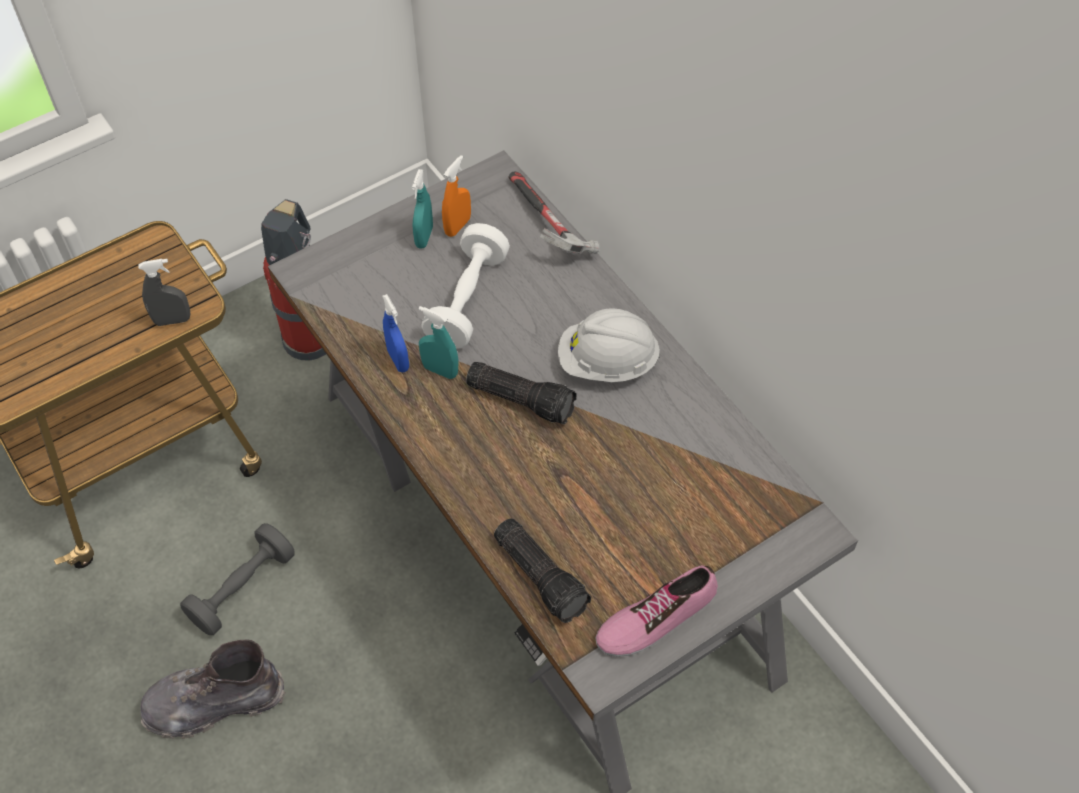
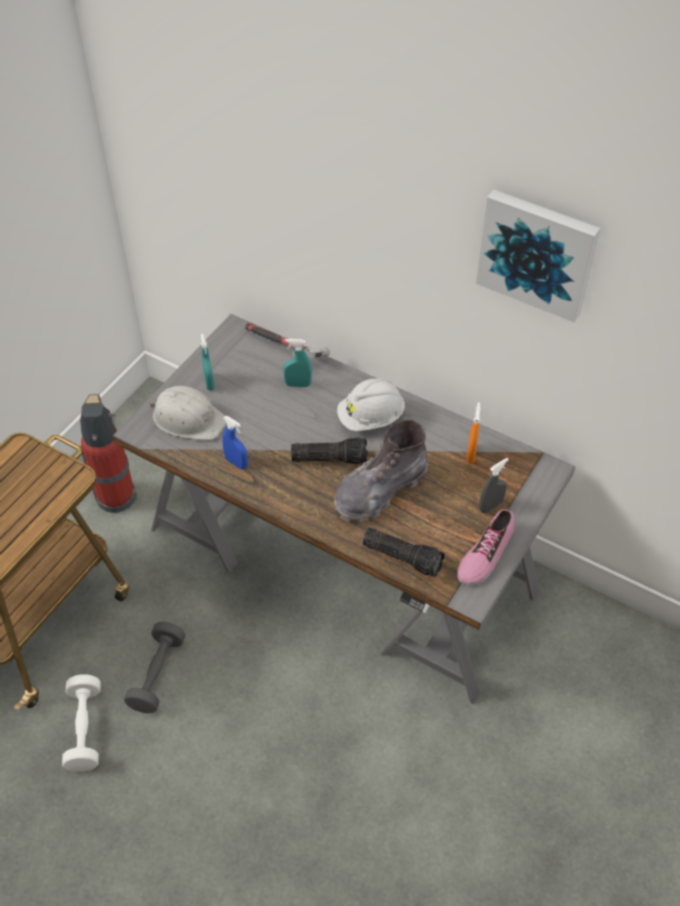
camera: 25 degrees left, 5 degrees down
grey spray bottle [138,259,190,326] -> grey spray bottle moved to [479,458,509,514]
grey boot [141,640,285,739] -> grey boot moved to [334,420,428,522]
turquoise spray bottle [419,306,458,379] -> turquoise spray bottle moved to [283,339,312,387]
white dumbbell [421,223,510,349] -> white dumbbell moved to [62,674,101,772]
orange spray bottle [442,155,471,237] -> orange spray bottle moved to [467,402,480,464]
none -> white hard hat [149,386,227,440]
none -> picture [476,190,600,322]

